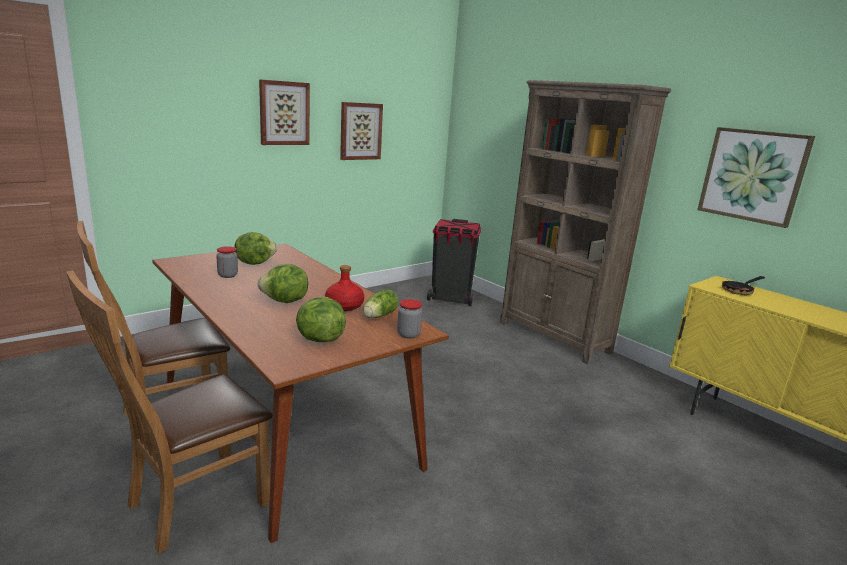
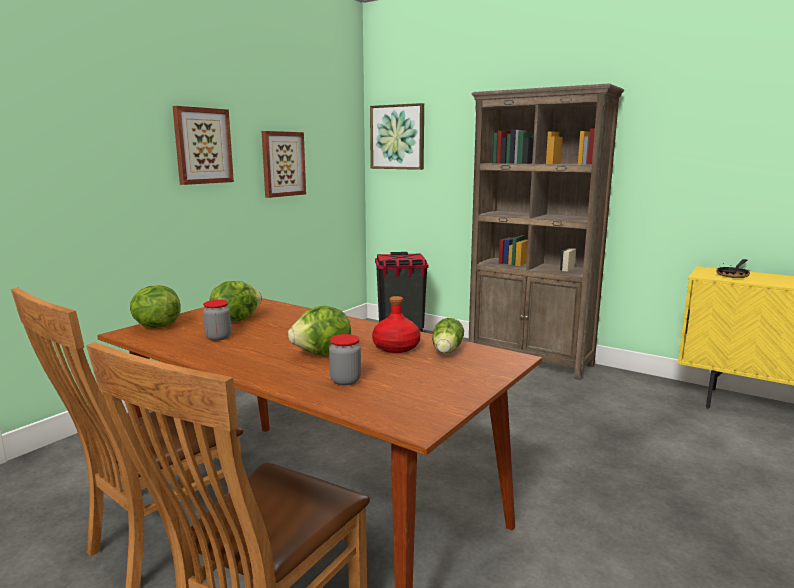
camera: 15 degrees left, 5 degrees down
lettuce [296,297,346,342] -> lettuce moved to [130,285,181,328]
jar [397,299,422,339] -> jar moved to [329,334,361,385]
picture [697,127,815,228] -> picture moved to [370,103,424,170]

